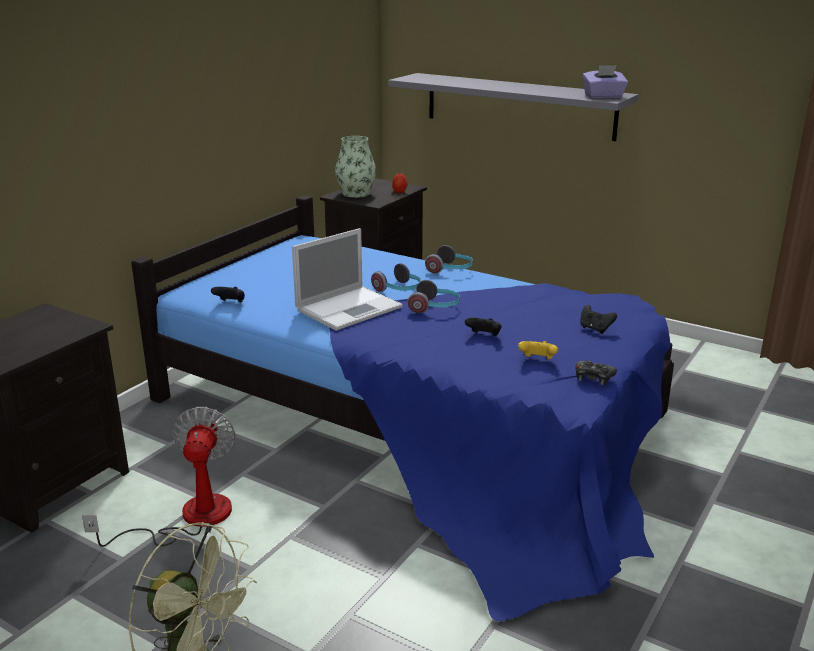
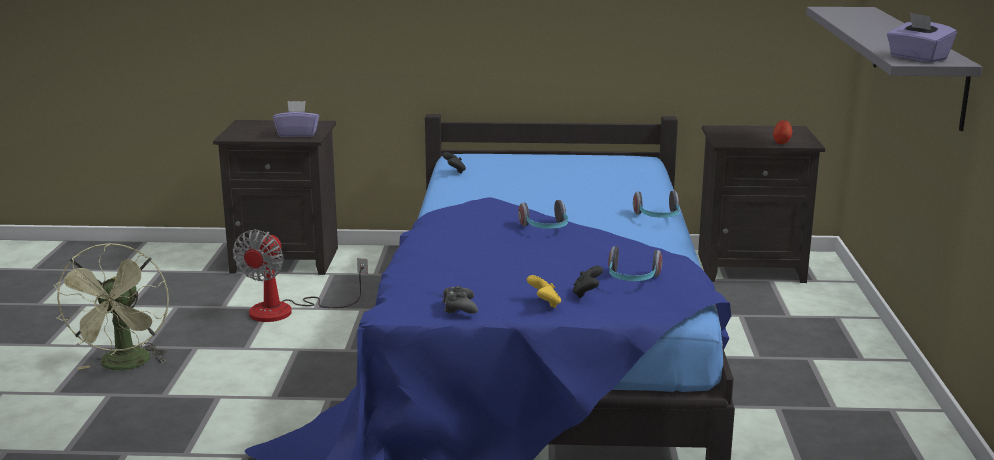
camera: 60 degrees right, 5 degrees down
fan [82,407,235,547] -> fan turned 135 degrees clockwise [233,230,368,322]
laptop [292,228,403,331] -> none
vase [335,136,376,198] -> none
headphones [371,263,421,292] -> headphones moved to [608,246,662,281]
black game controller [465,318,501,336] -> none
yellow game controller [518,341,558,359] -> yellow game controller moved to [527,275,561,308]
none -> purple tissue box [273,101,319,137]

